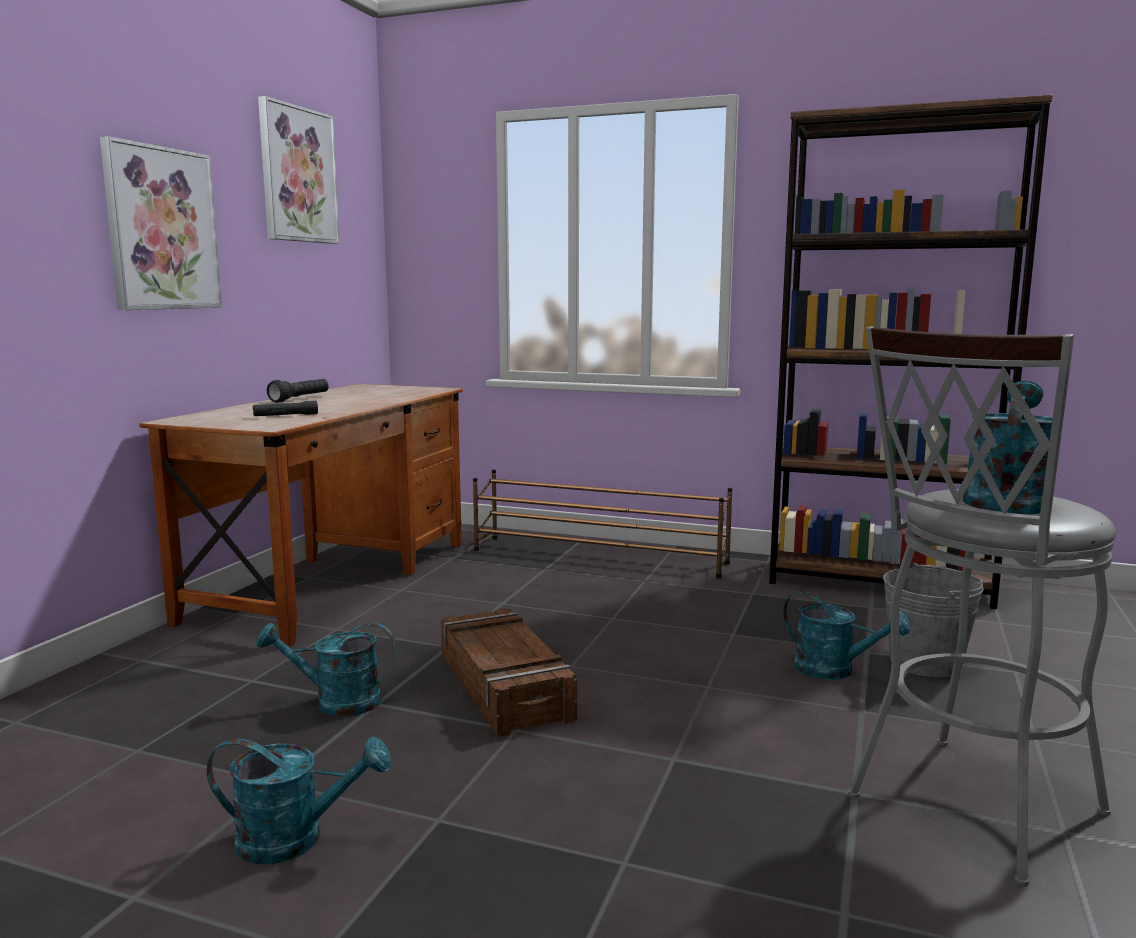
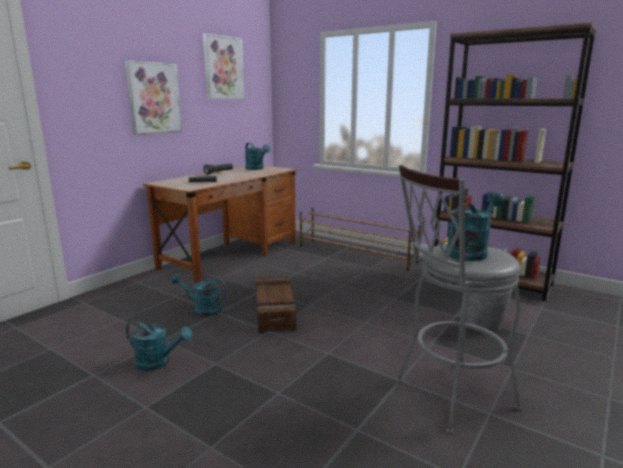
camera: 15 degrees right, 5 degrees up
turquoise watering can [783,591,910,680] -> turquoise watering can moved to [245,143,270,170]

